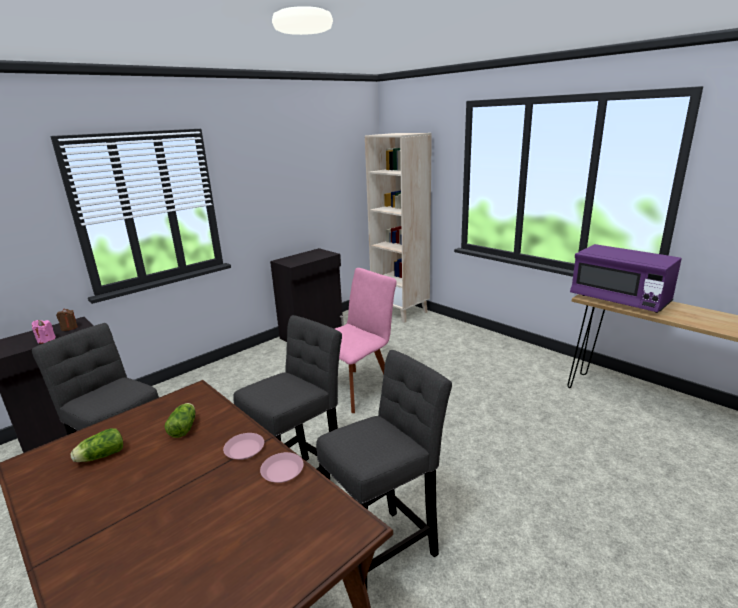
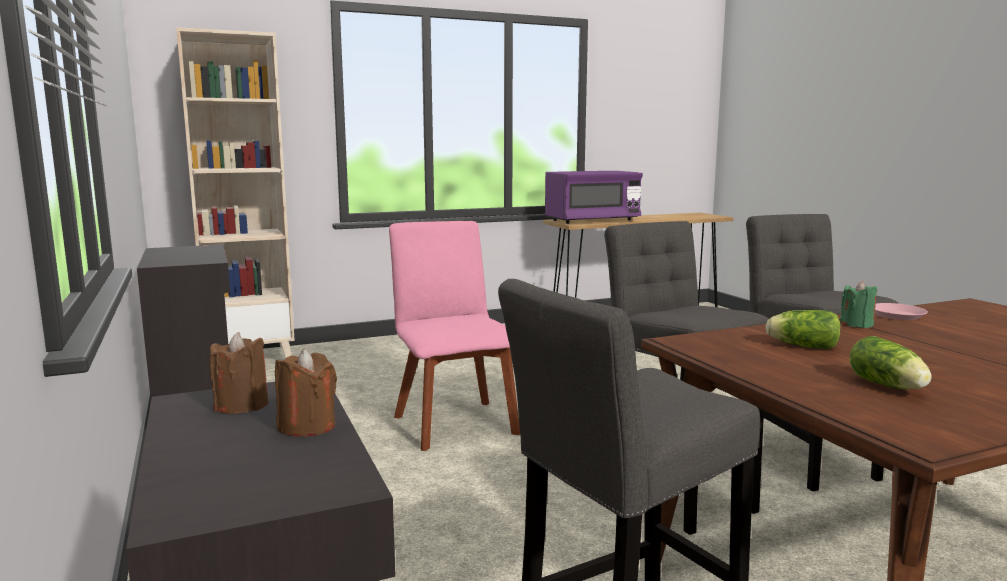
camera: 70 degrees left, 10 degrees down
pink candle [32,320,56,344] -> brown candle [275,349,337,437]
pink plate [223,433,264,460] -> green candle [840,281,877,328]

